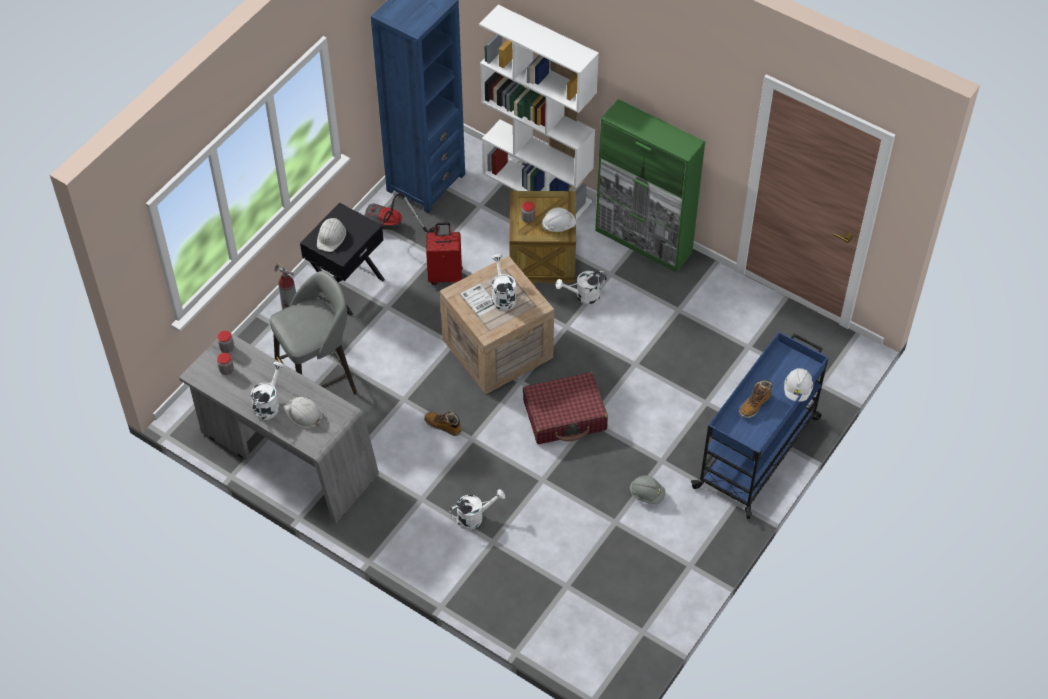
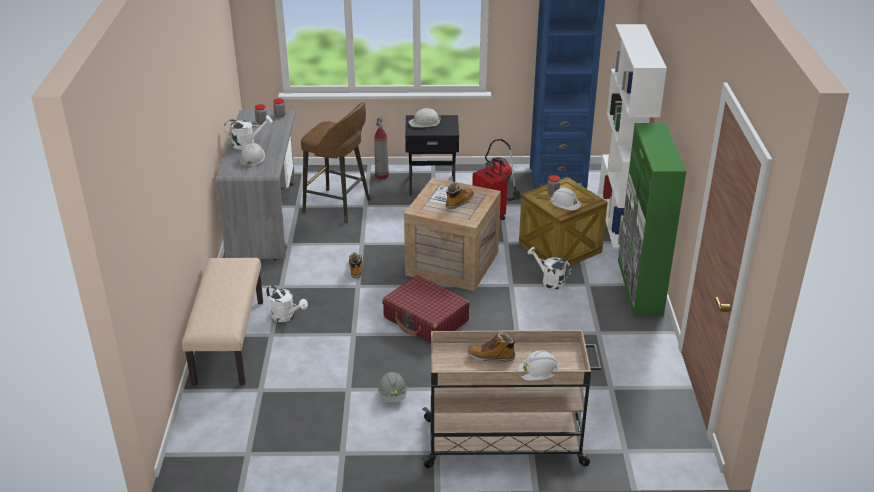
camera: 55 degrees right, 20 degrees down
grey stool [270,271,357,394] -> brown stool [301,102,370,224]
white watering can [492,254,516,311] -> boot [446,183,474,209]
blue cart [691,332,829,519] -> beige cart [422,330,601,468]
none -> beige bench [182,258,263,386]

